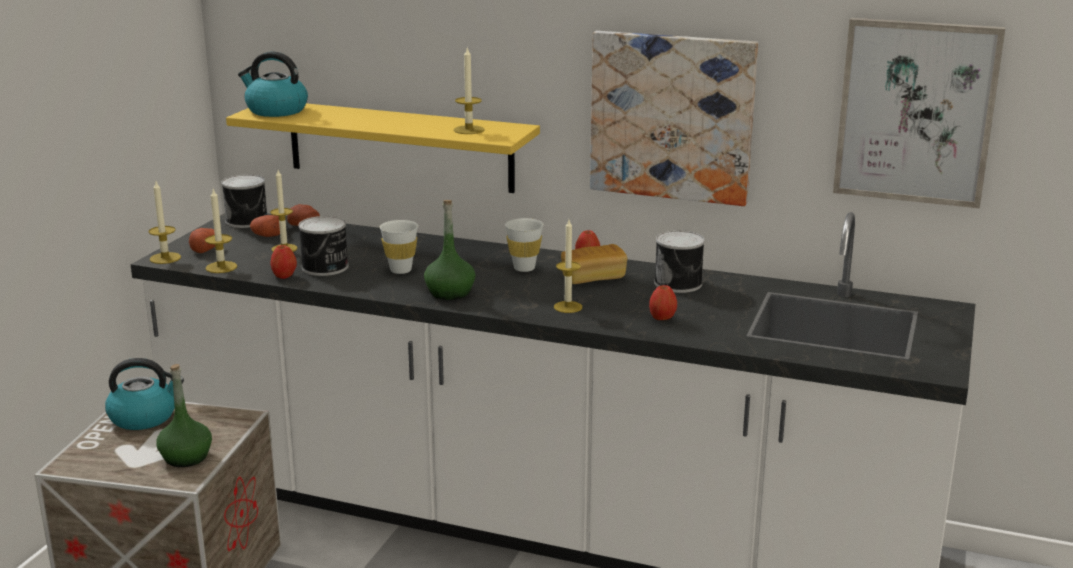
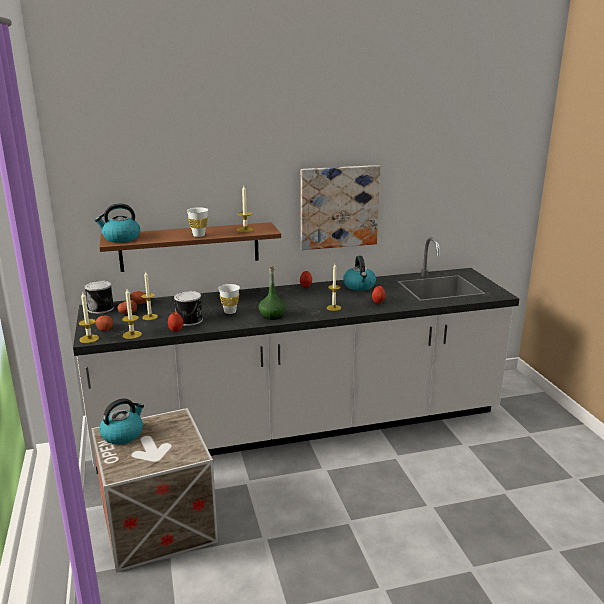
camera: 35 degrees left, 0 degrees up
green bottle [156,364,212,467] -> none
yellow shelf [226,103,540,193] -> brown shelf [99,222,281,272]
white cup [505,218,543,272] -> white cup moved to [187,208,208,237]
bread [561,244,627,284] -> none
can [654,230,705,293] -> kettle [343,256,376,291]
picture [833,18,1005,209] -> none

